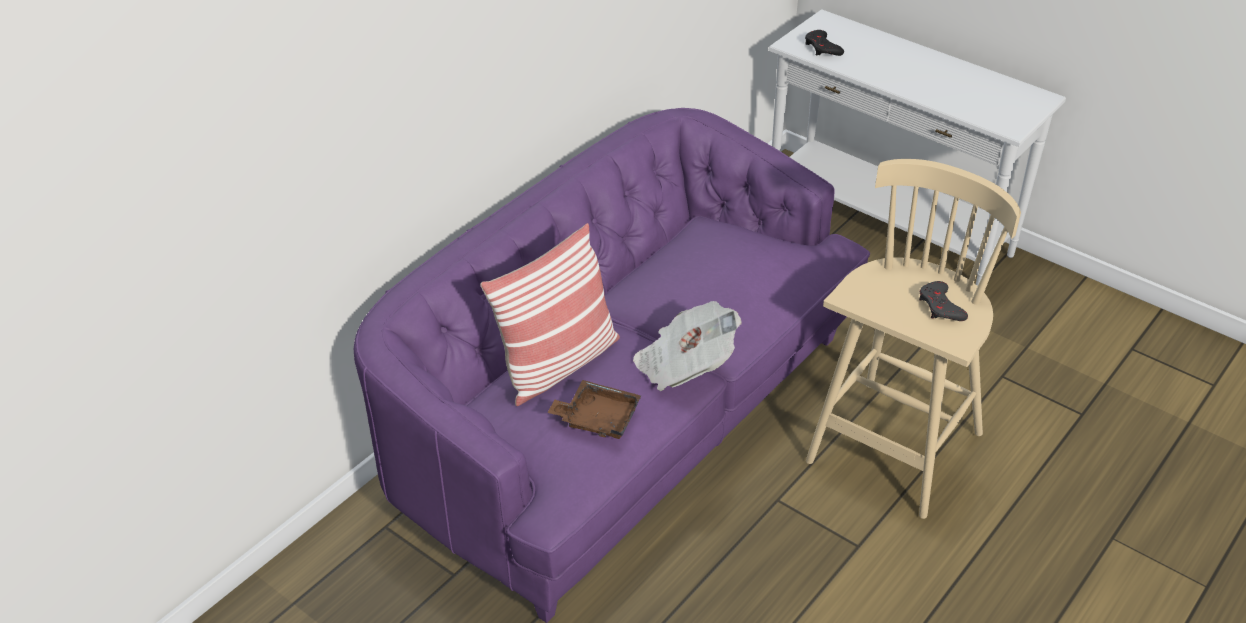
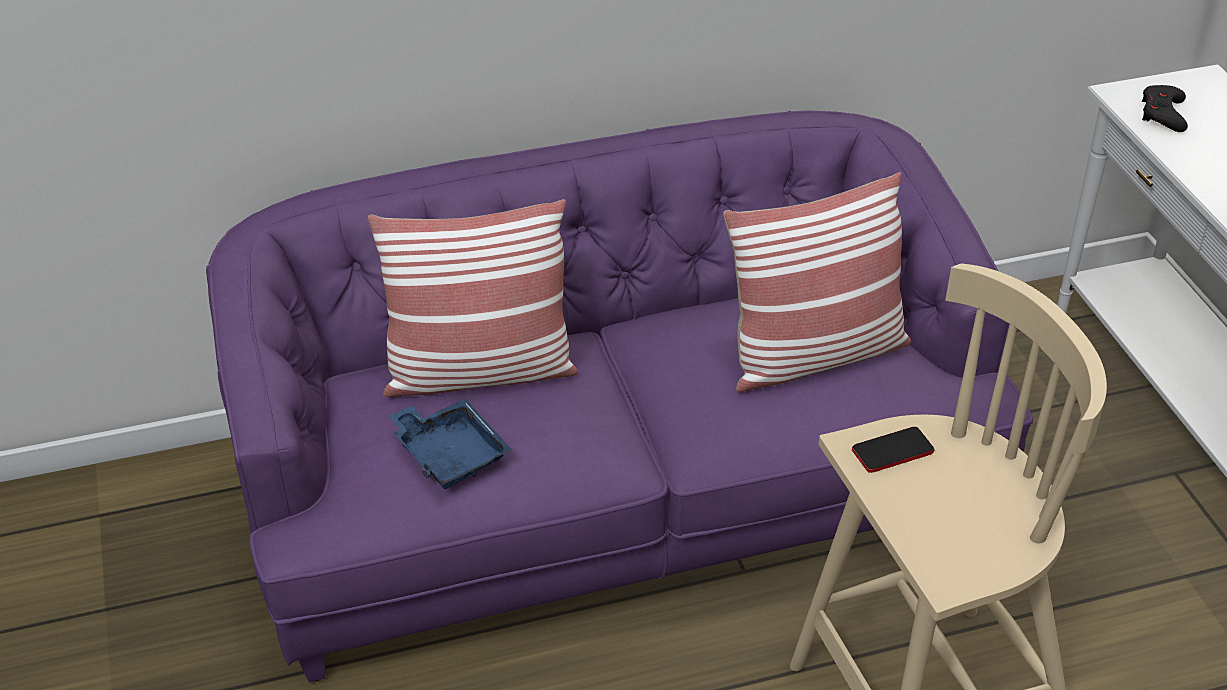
camera: 35 degrees right, 0 degrees up
brown tray [547,380,641,439] -> blue tray [389,398,512,489]
newspaper [633,301,742,391] -> none
grey game controller [919,281,968,321] -> none
none -> pillow [723,172,911,392]
none -> phone [852,427,934,473]

